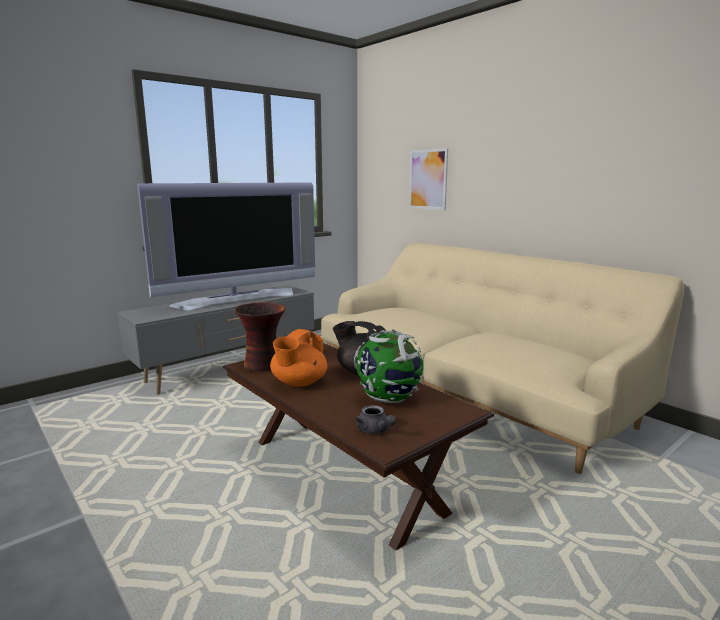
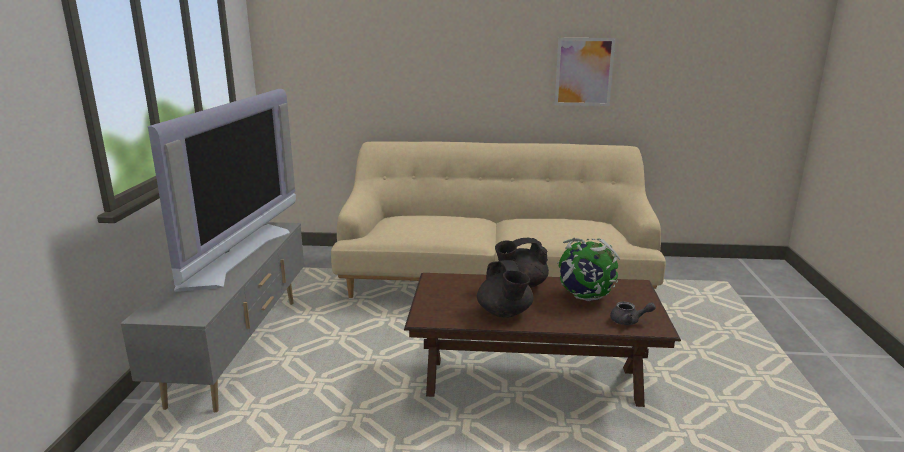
camera: 45 degrees left, 5 degrees up
vase [234,302,286,372] -> none
orange teapot [270,329,327,387] -> black teapot [477,260,534,318]
picture [409,148,448,210] -> picture moved to [555,38,615,106]

